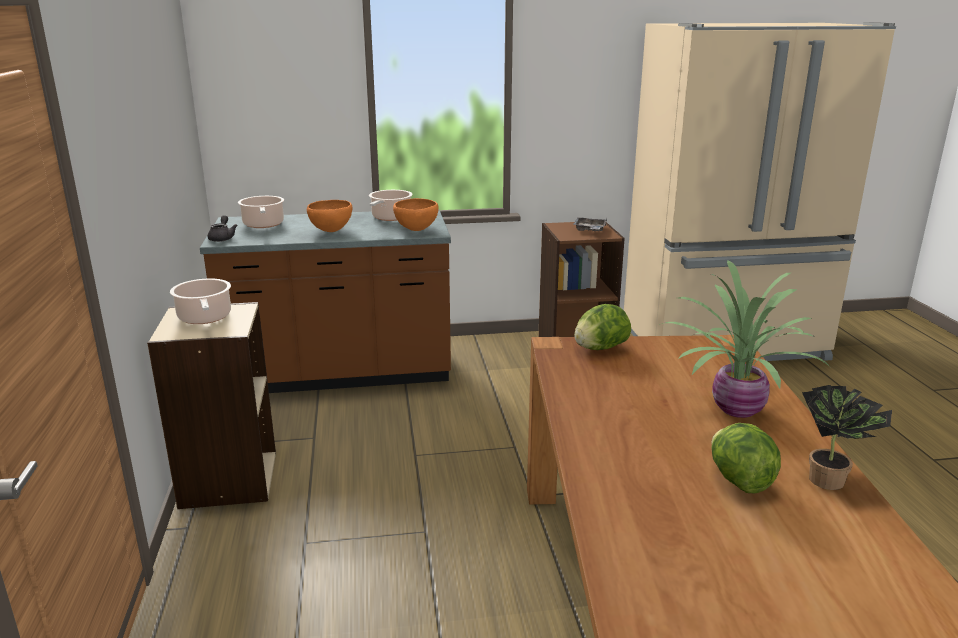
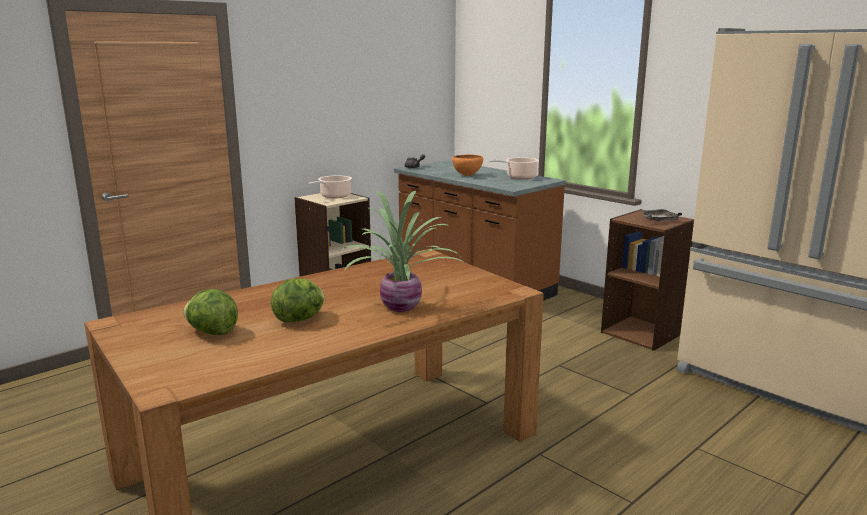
camera: 55 degrees right, 5 degrees down
cooking pot [238,196,284,228] -> none
orange bowl [393,198,439,231] -> none
lettuce [574,304,631,350] -> lettuce moved to [183,289,238,335]
potted plant [802,385,892,490] -> none

